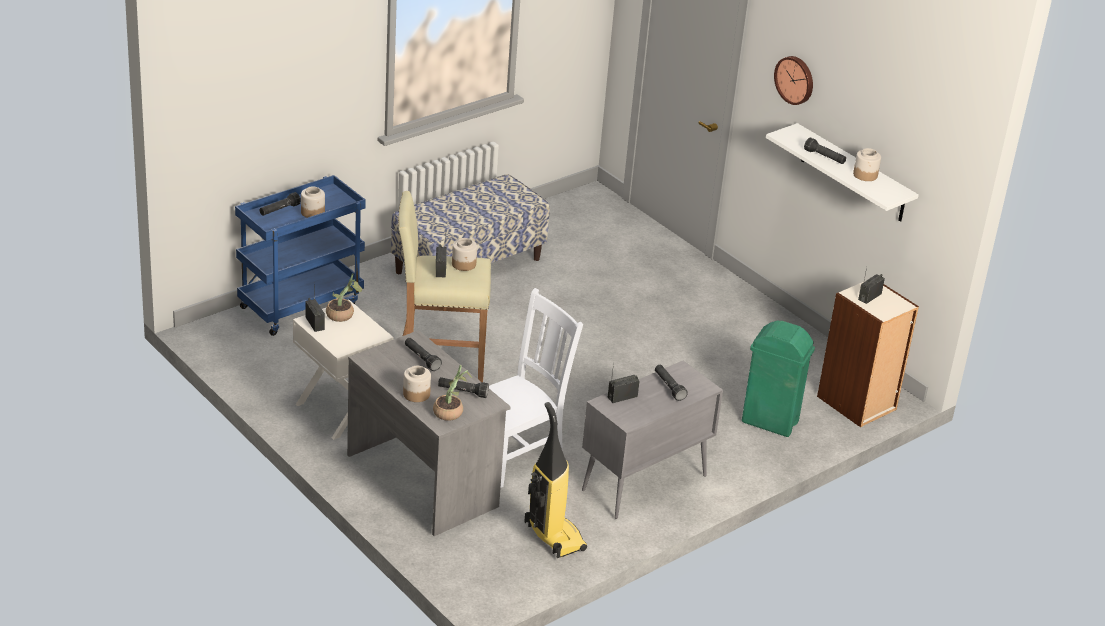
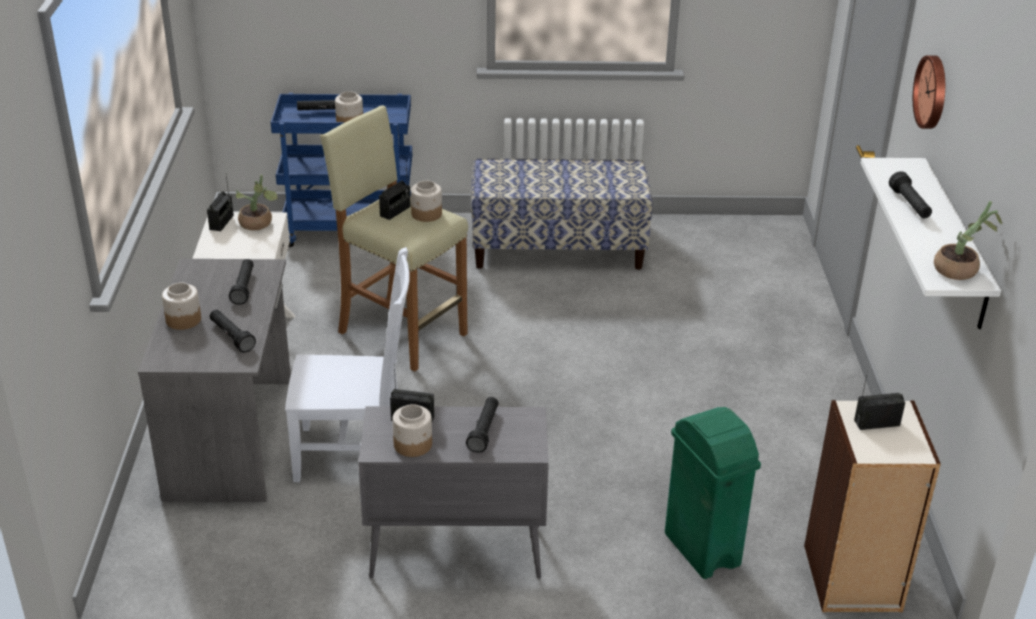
camera: 40 degrees right, 0 degrees up
potted plant [433,365,472,421] -> potted plant moved to [934,201,1002,280]
vacuum cleaner [524,402,587,558] -> none
jar [853,148,881,181] -> jar moved to [393,404,432,457]

